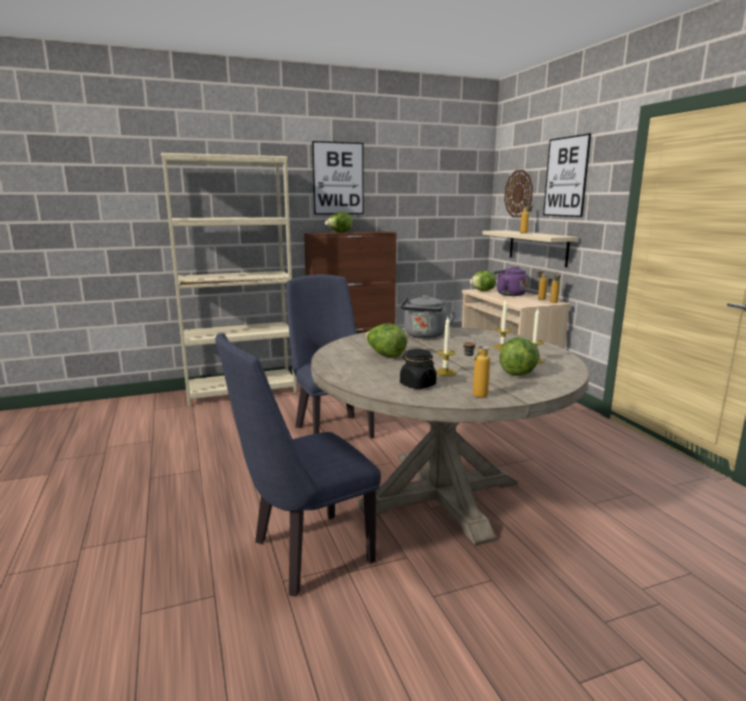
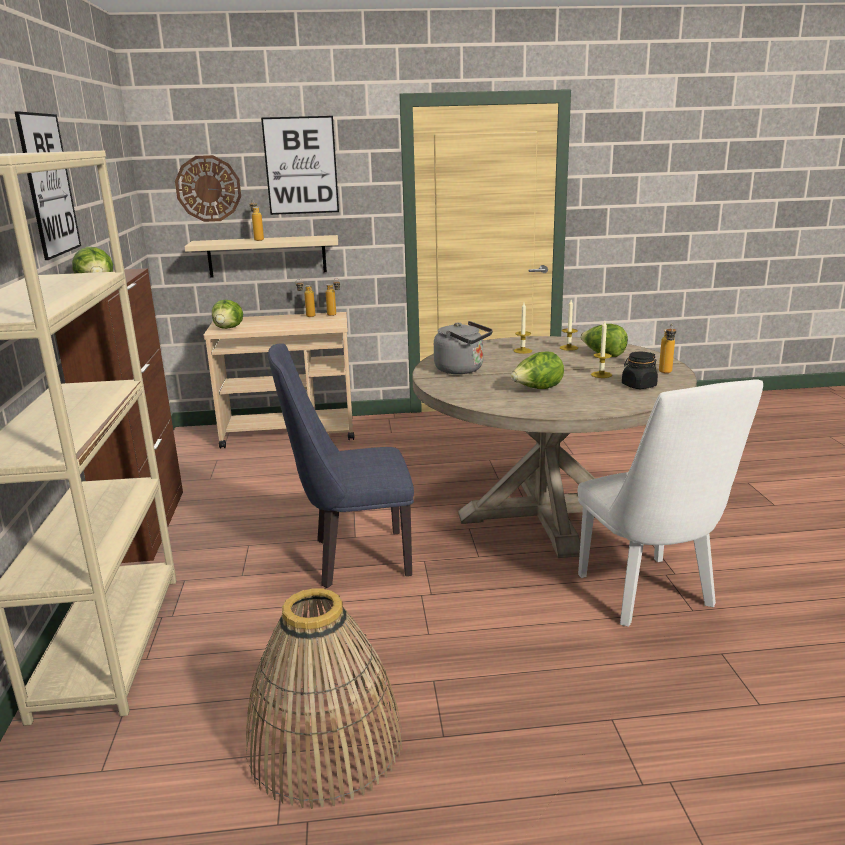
camera: 75 degrees left, 5 degrees up
blue chair [215,334,381,597] -> white chair [578,379,763,627]
purple kettle [493,266,528,296] -> none
none -> basket [246,588,402,809]

